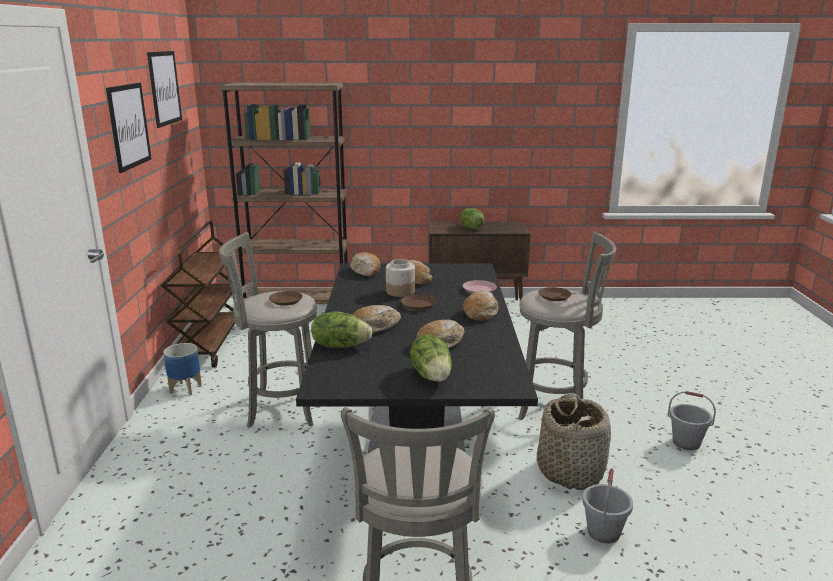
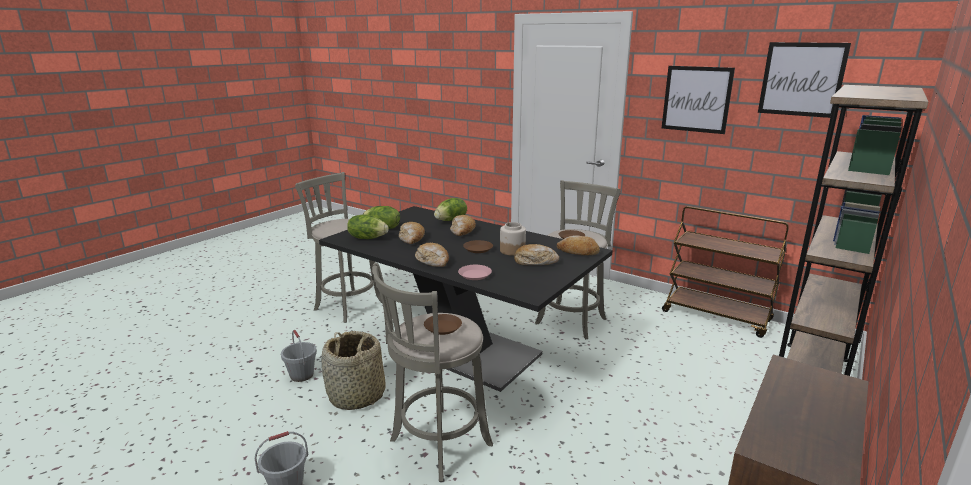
camera: 125 degrees right, 0 degrees up
planter [163,343,202,395] -> none
lettuce [460,208,485,230] -> lettuce moved to [347,214,389,239]

